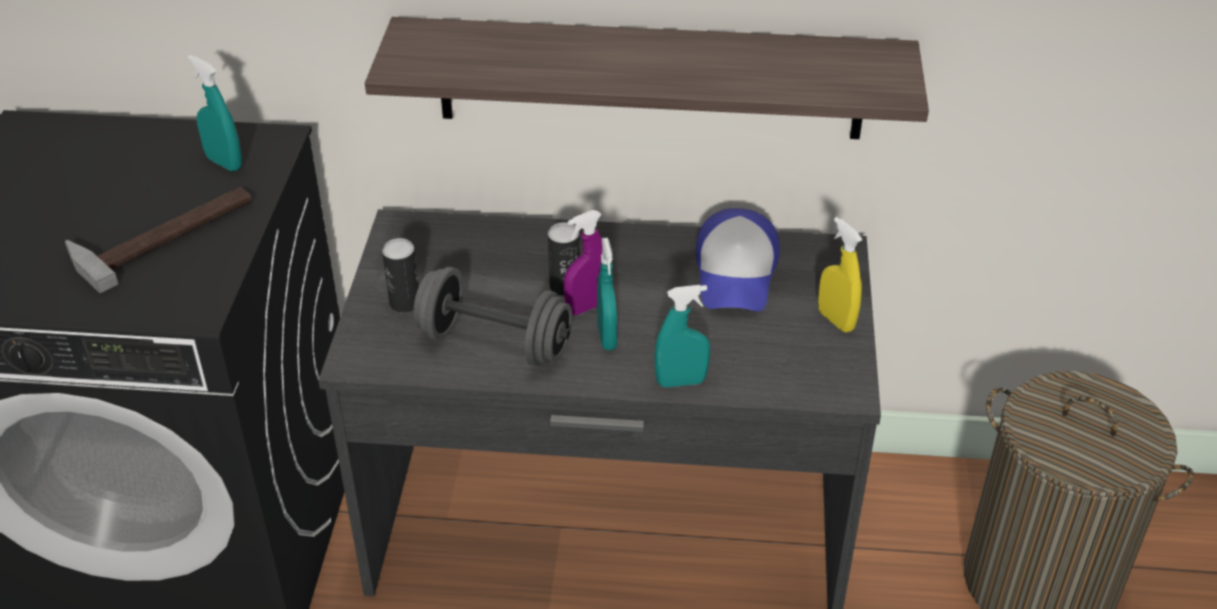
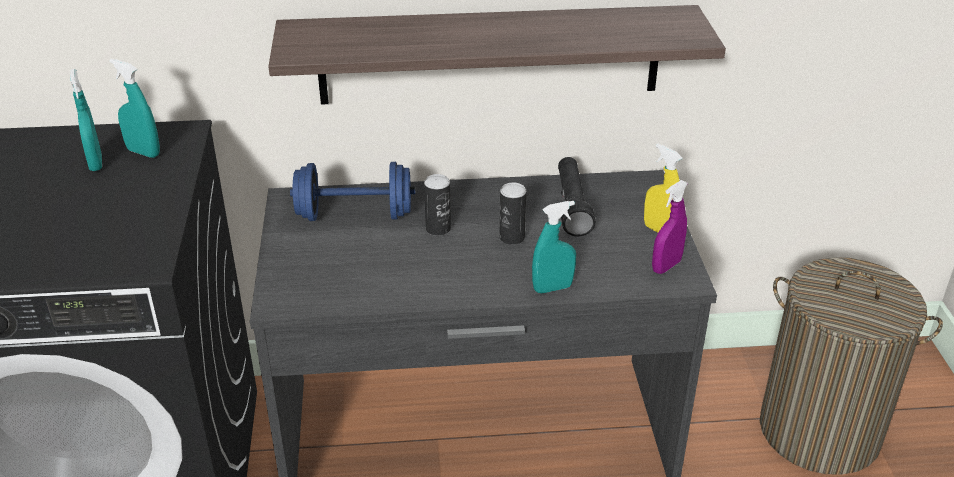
camera: 10 degrees left, 5 degrees down
hammer [65,187,252,293] -> none
can [382,238,419,313] -> can moved to [499,182,526,245]
grey dumbbell [413,267,572,366] -> none
purple spray bottle [564,210,602,315] -> purple spray bottle moved to [652,180,688,274]
turquoise spray bottle [597,238,617,350] -> turquoise spray bottle moved to [70,69,102,171]
cap [696,208,780,312] -> black flashlight [558,157,596,237]
none -> blue dumbbell [290,162,415,221]

